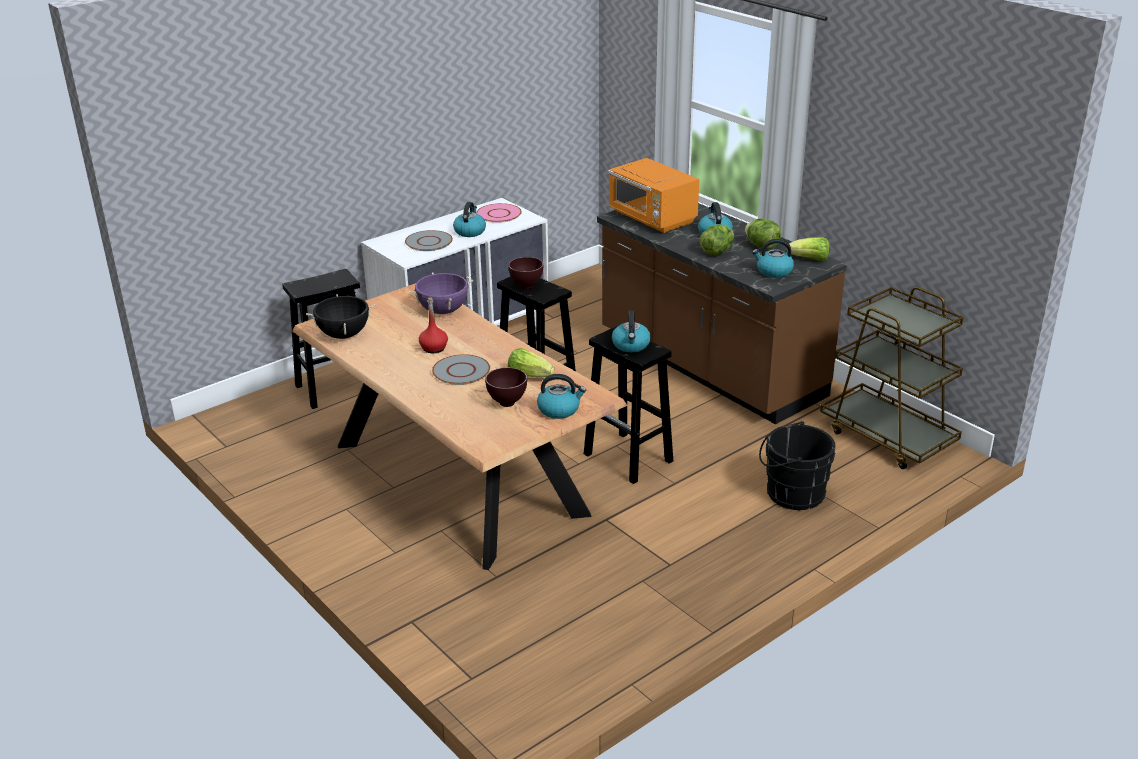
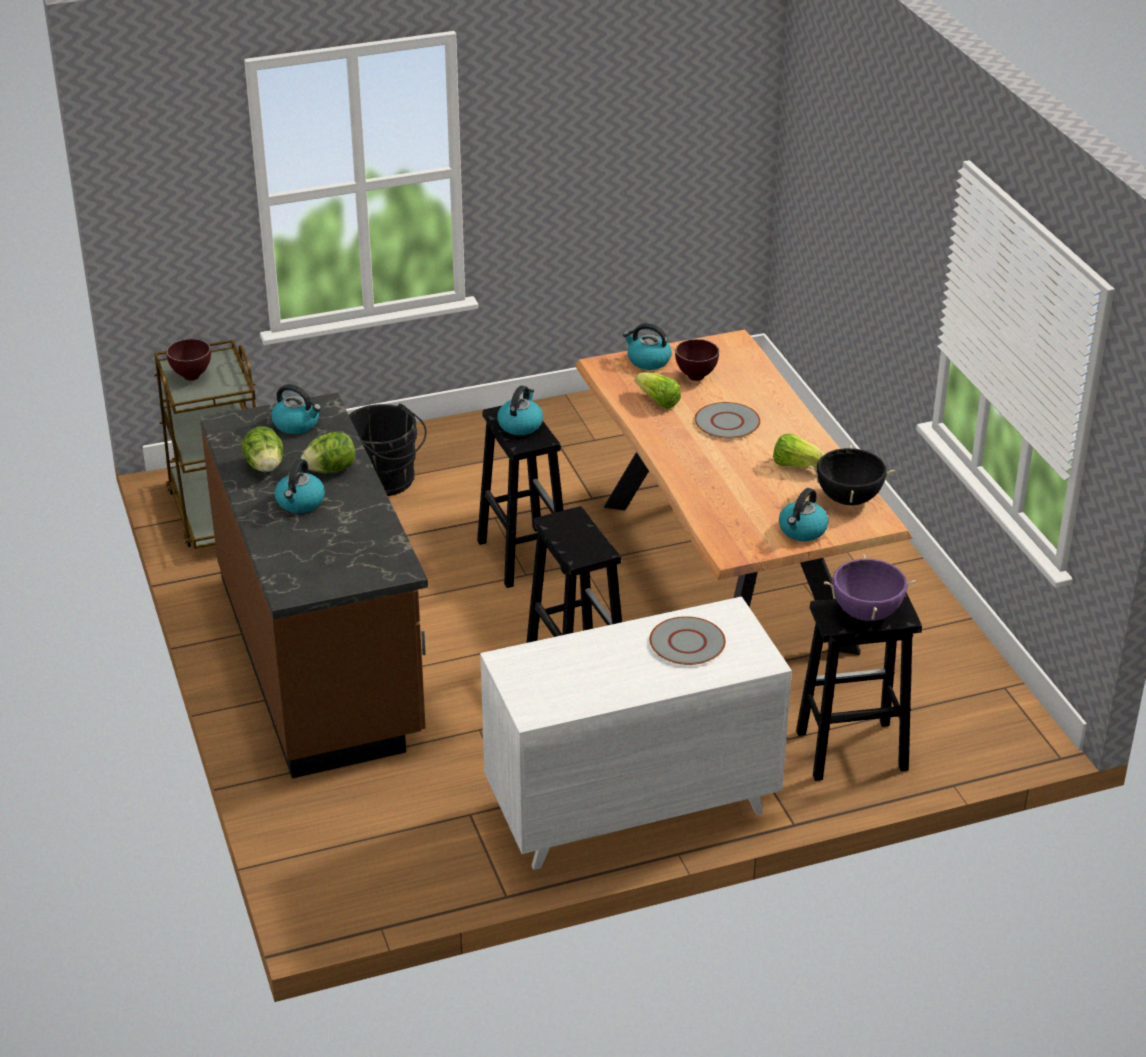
camera: 160 degrees left, 5 degrees up
purple cooking pot [409,272,473,314] -> purple cooking pot moved to [824,554,916,621]
red bottle [419,297,448,353] -> none
kettle [453,202,486,237] -> kettle moved to [779,488,829,541]
pink plate [476,203,522,223] -> none
brown bowl [508,257,543,289] -> brown bowl moved to [166,339,211,381]
orange microwave [608,158,699,233] -> none
lettuce [787,237,830,261] -> lettuce moved to [773,434,825,469]

